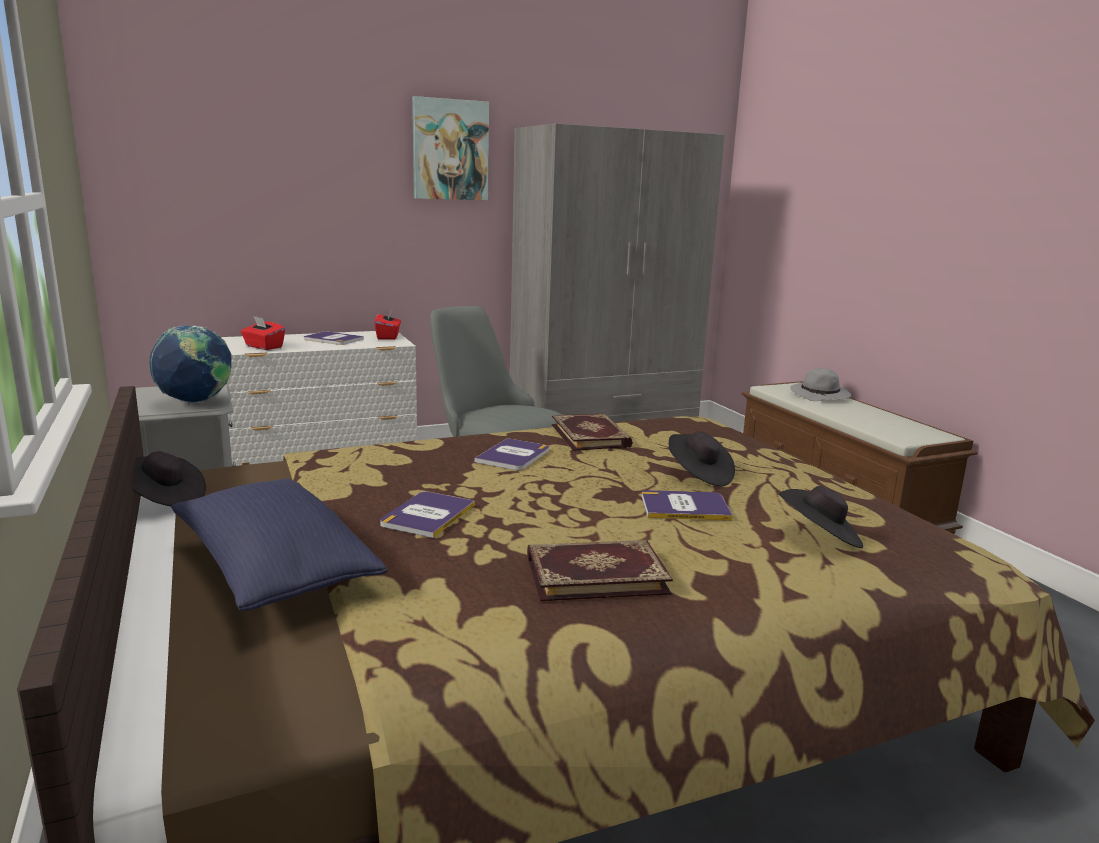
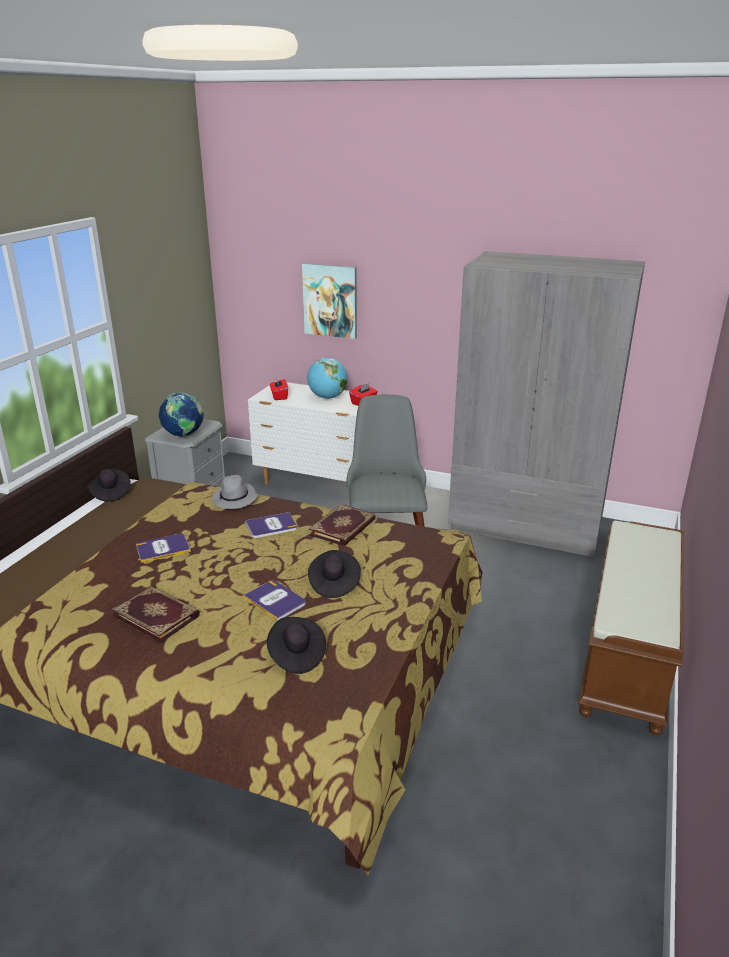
camera: 45 degrees right, 10 degrees up
blue pillow [171,479,387,611] -> none
book [304,331,364,345] -> globe [307,358,348,399]
picture [412,96,489,200] -> picture moved to [302,263,357,339]
grey hat [790,368,851,401] -> grey hat moved to [212,475,258,509]

